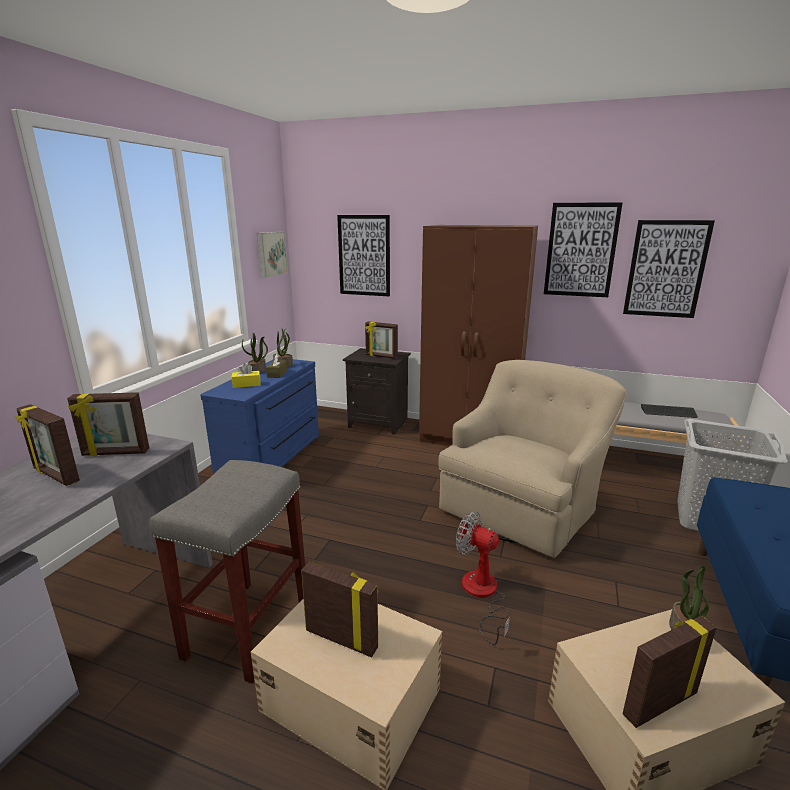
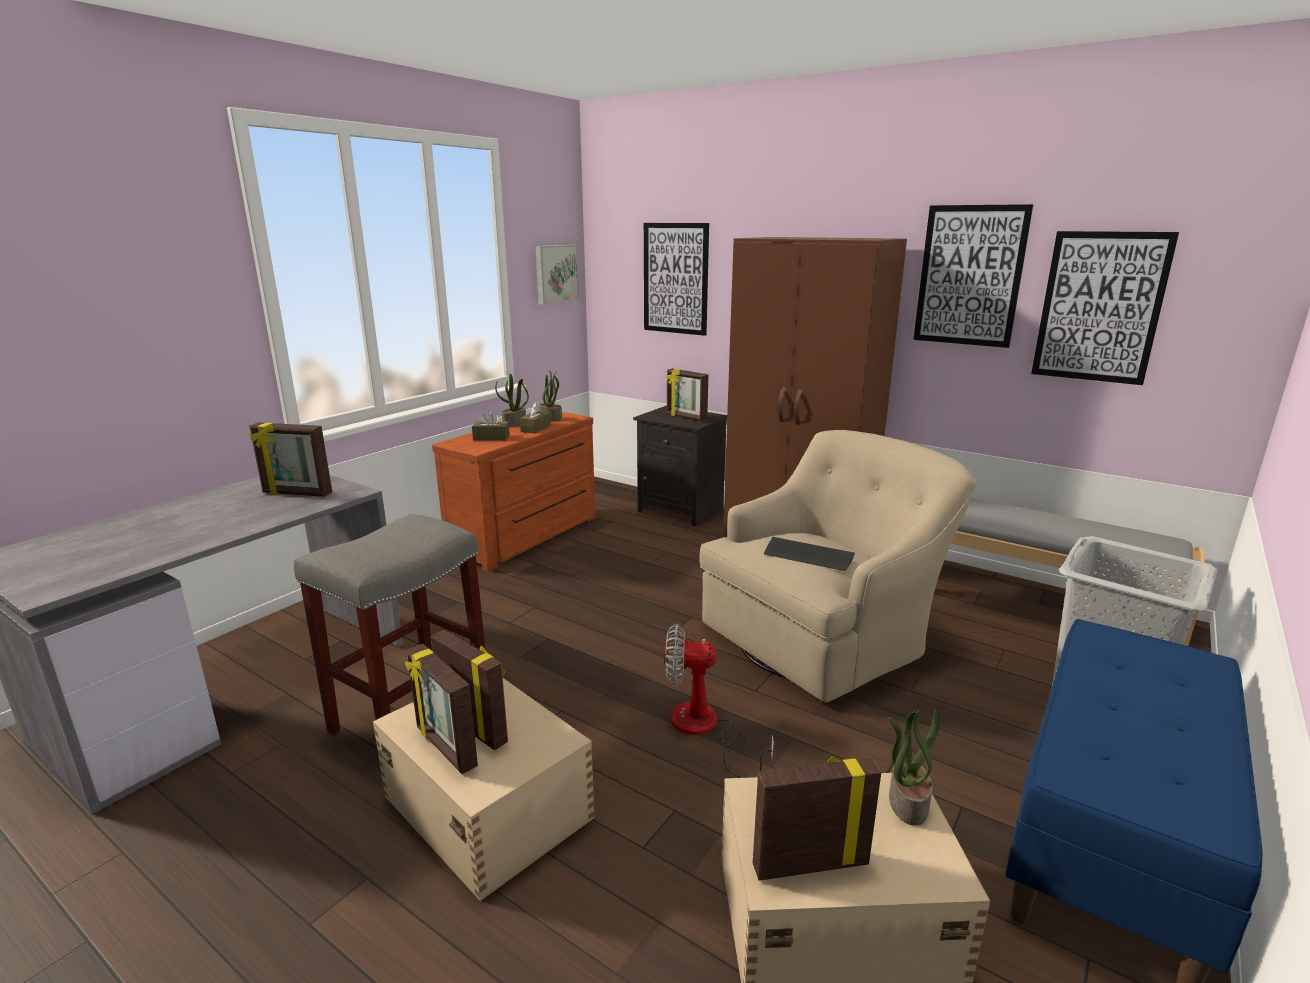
camera: 15 degrees right, 0 degrees up
picture frame [16,404,80,486] -> picture frame moved to [405,644,478,774]
blue dresser [200,359,319,474] -> brown dresser [432,412,595,572]
yellow tissue box [232,363,260,388] -> brown tissue box [472,410,510,440]
fan [456,511,510,645] -> fan turned 45 degrees counterclockwise [664,624,774,778]
keyboard [641,404,698,418] -> keyboard moved to [764,537,855,571]

